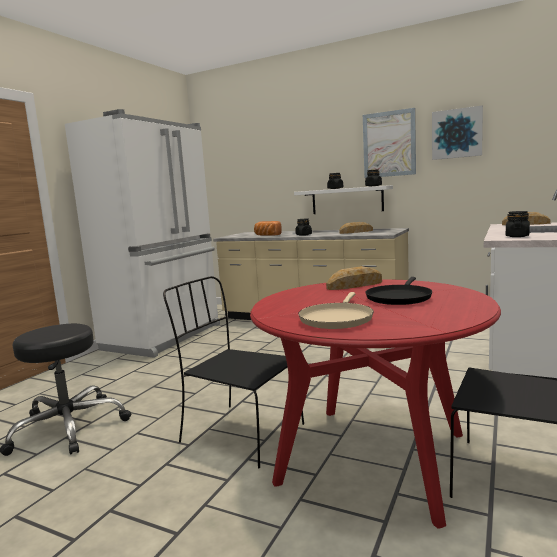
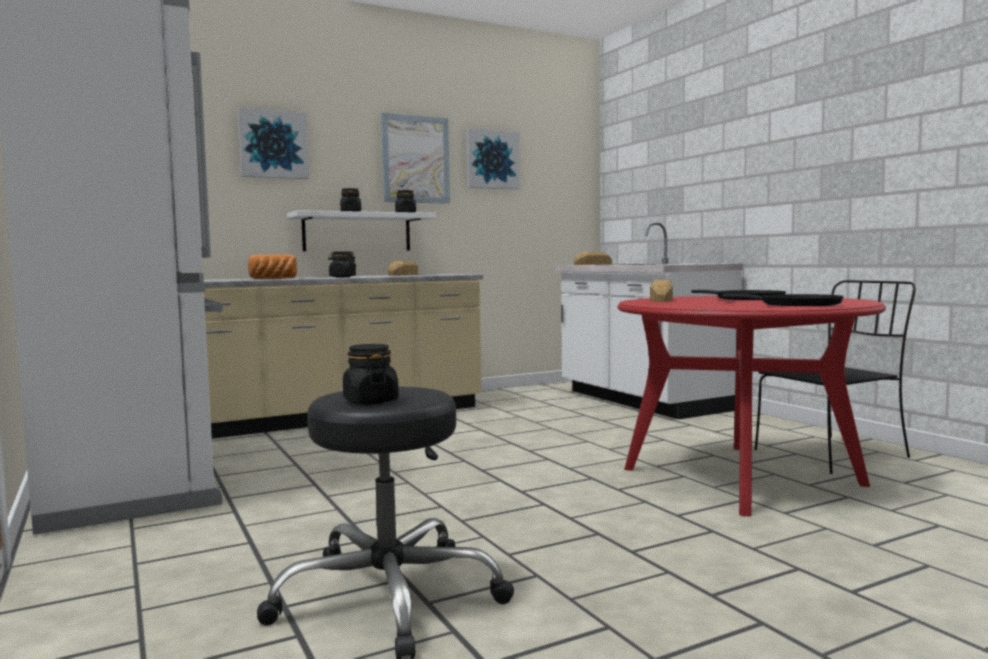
camera: 55 degrees left, 5 degrees down
black chair [163,276,304,468] -> none
beige frying pan [298,292,374,329] -> black frying pan [722,294,844,306]
black jar [506,211,530,237] -> black jar moved to [343,344,399,405]
none -> picture [238,107,309,179]

